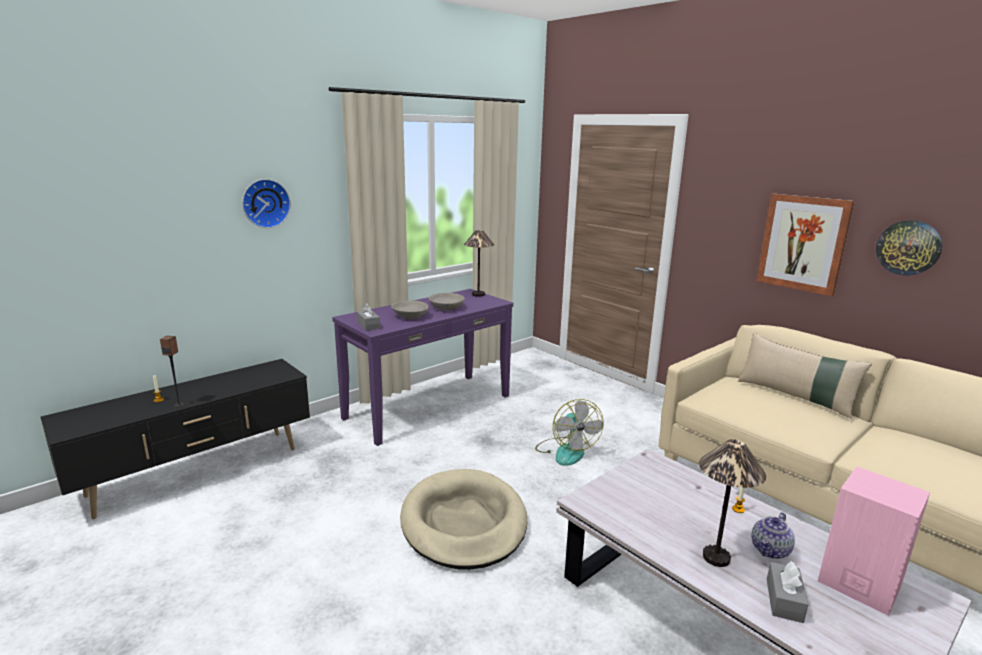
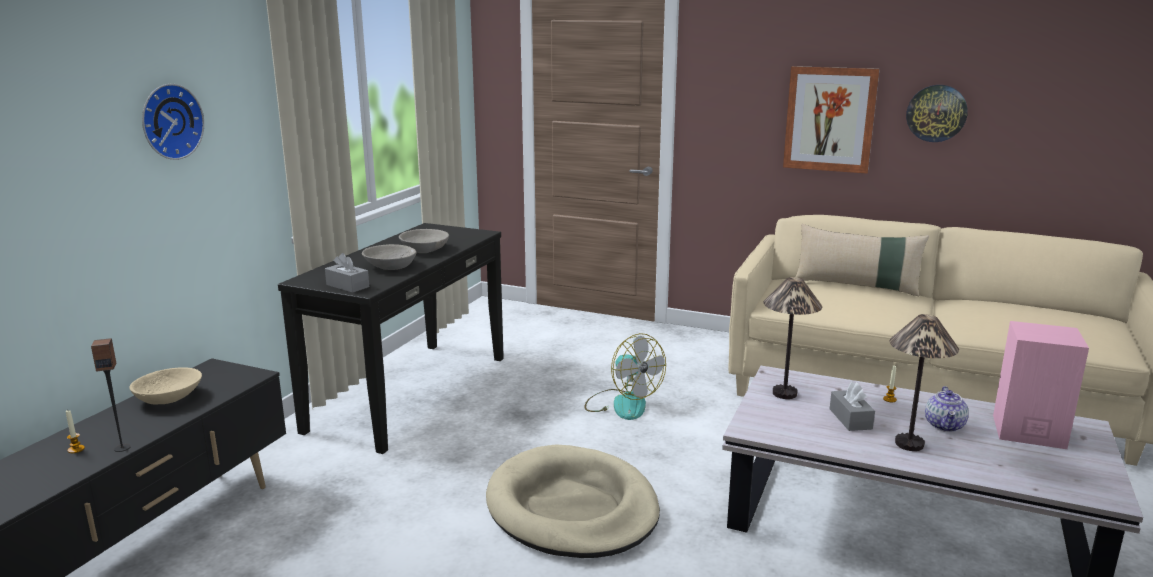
camera: 25 degrees left, 0 degrees up
purple console table [332,289,513,446] -> black console table [278,223,504,454]
table lamp [464,230,494,297] -> table lamp moved to [763,277,822,399]
grey tissue box [767,561,808,623] -> grey tissue box moved to [830,382,875,431]
none -> beige bowl [129,367,202,404]

